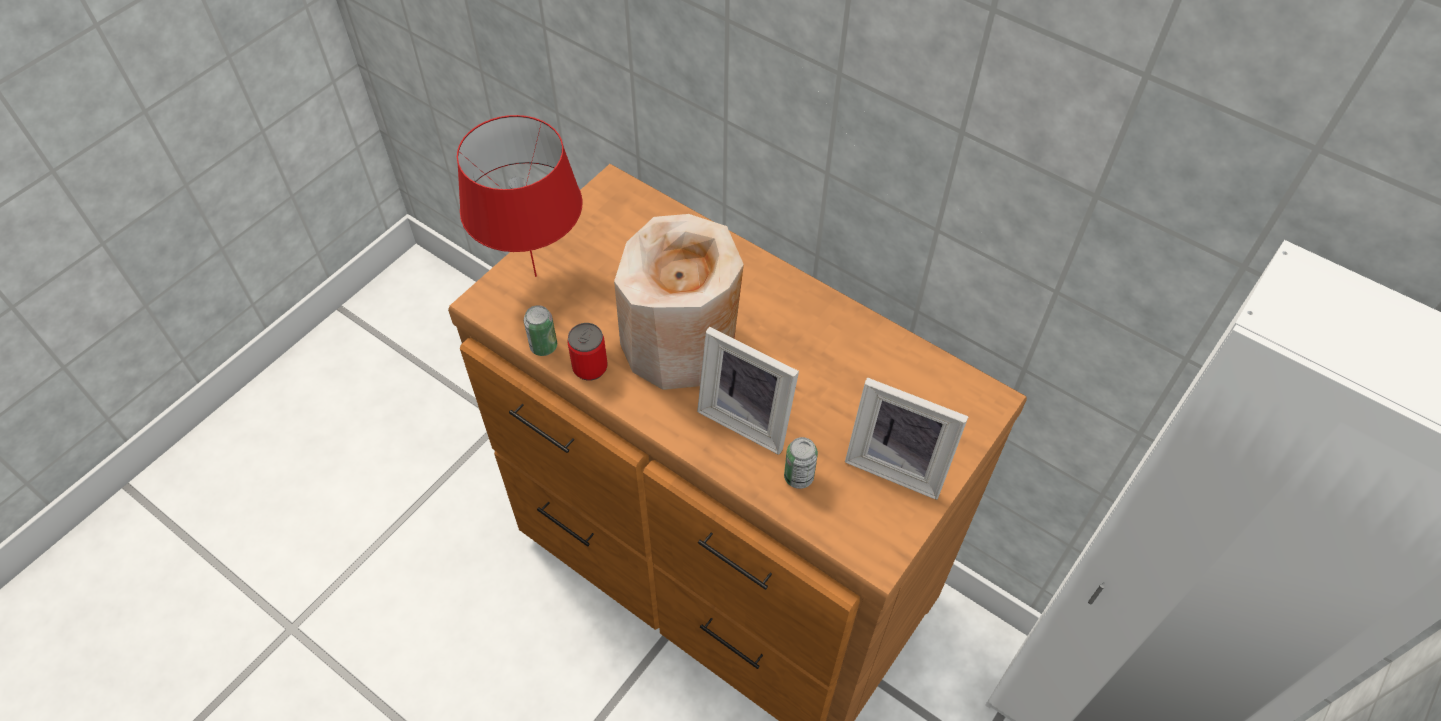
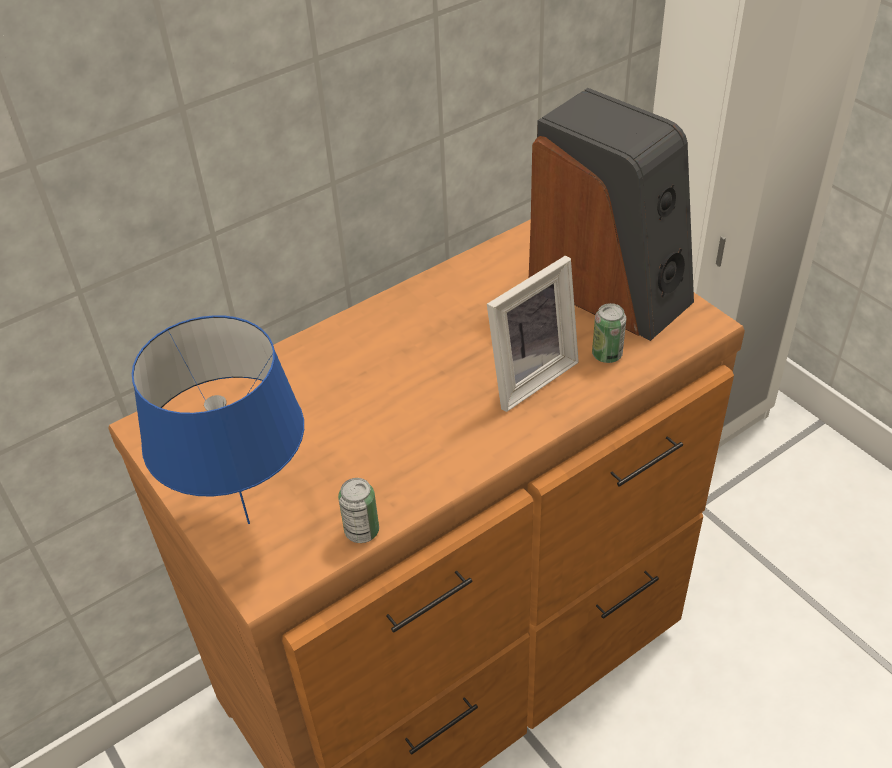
camera: 70 degrees left, 10 degrees down
red table lamp [457,115,582,277] -> blue table lamp [132,315,304,524]
can [567,323,608,381] -> none
beige vase [614,214,744,390] -> none
picture frame [845,377,968,500] -> speaker [529,88,694,341]

